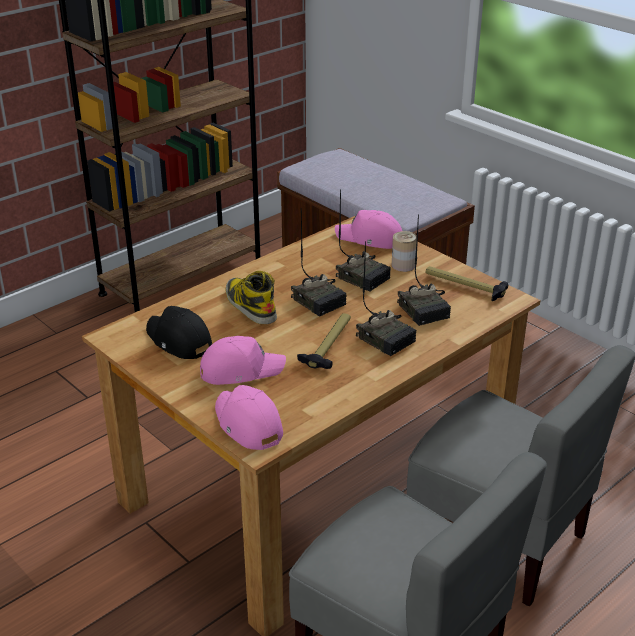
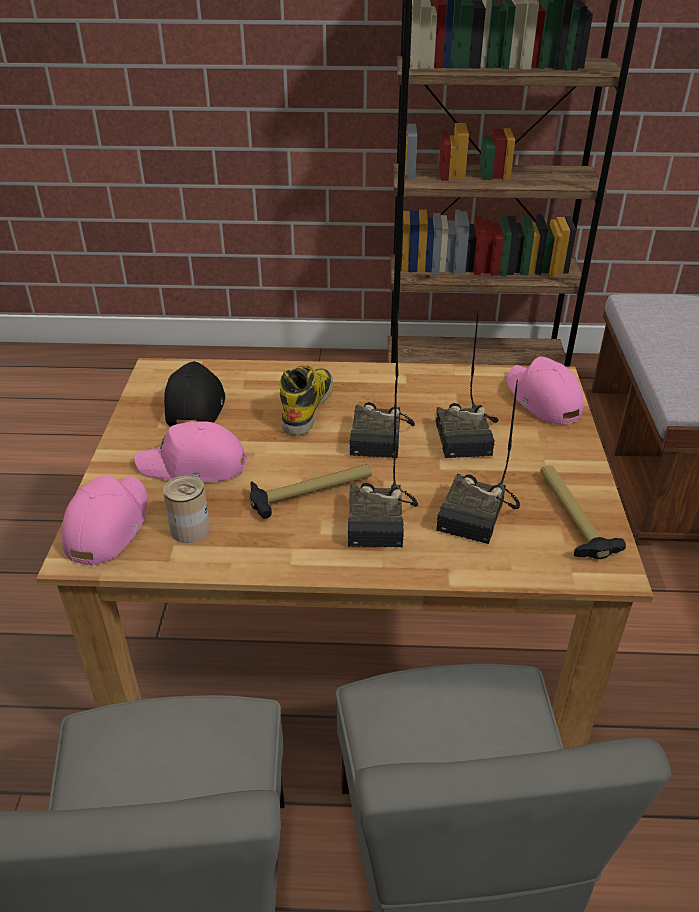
camera: 45 degrees right, 5 degrees up
pink cap [200,336,286,385] -> pink cap turned 150 degrees clockwise [134,421,247,482]
can [392,231,417,272] -> can moved to [163,476,210,543]

